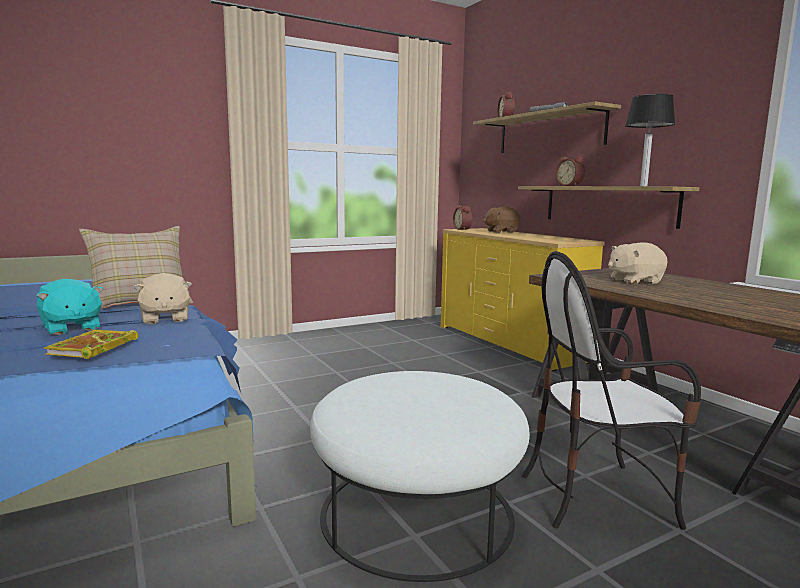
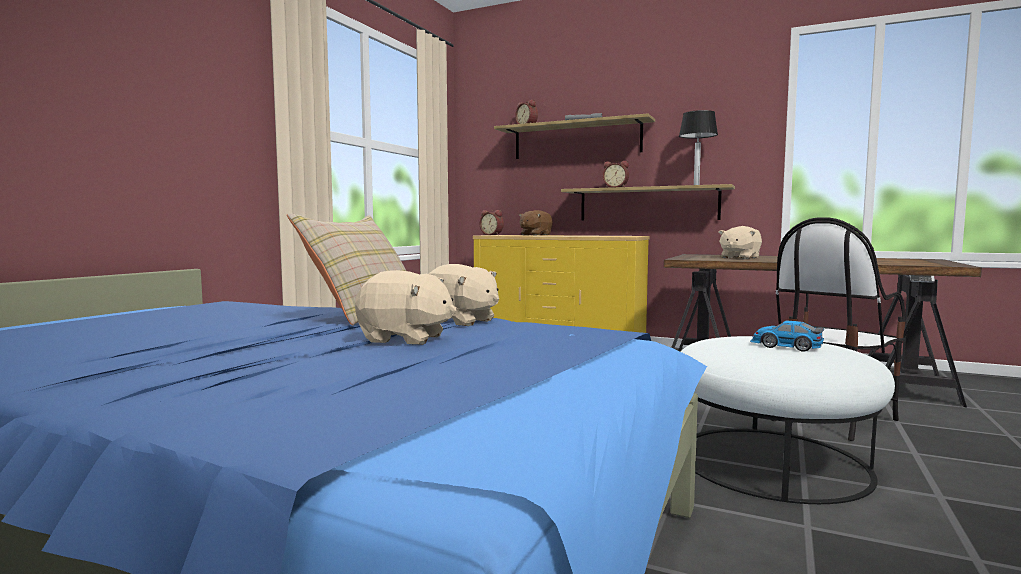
camera: 35 degrees left, 5 degrees down
turquoise plush toy [37,279,104,335] -> beige plush toy [355,270,457,345]
book [44,330,138,359] -> none
none -> toy car [750,320,824,352]

